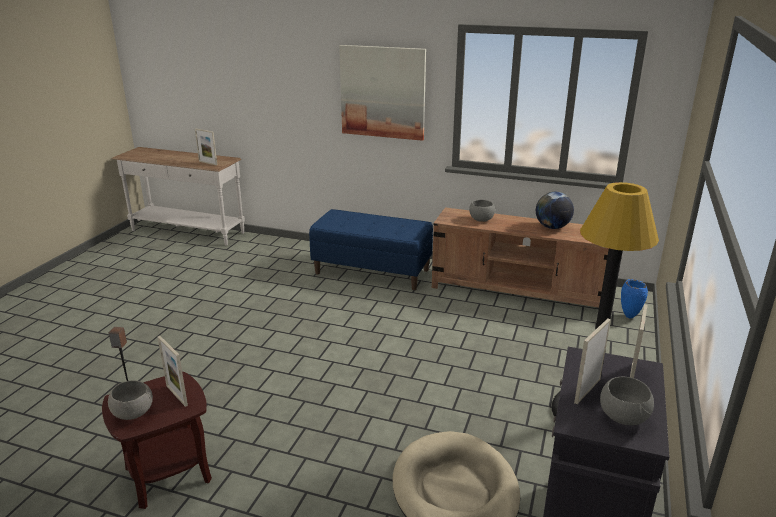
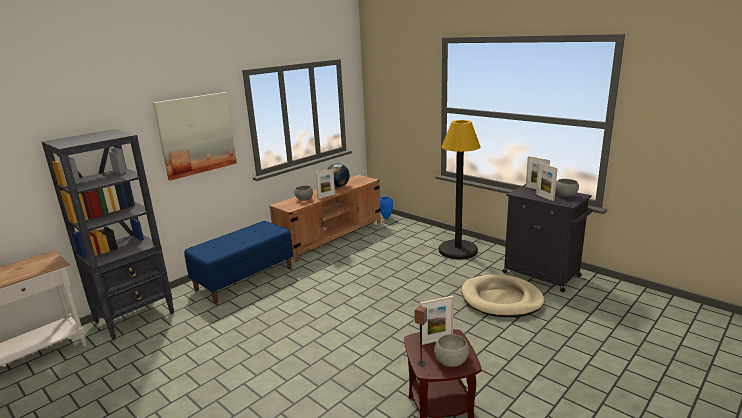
camera: 65 degrees left, 5 degrees down
picture frame [195,129,217,165] -> picture frame moved to [316,169,335,199]
none -> black bookcase [42,129,174,340]

